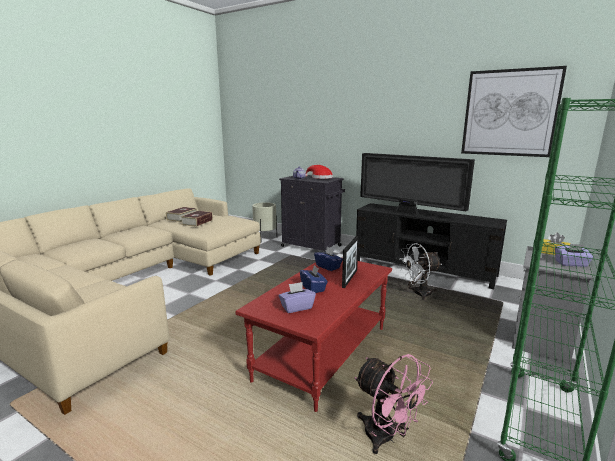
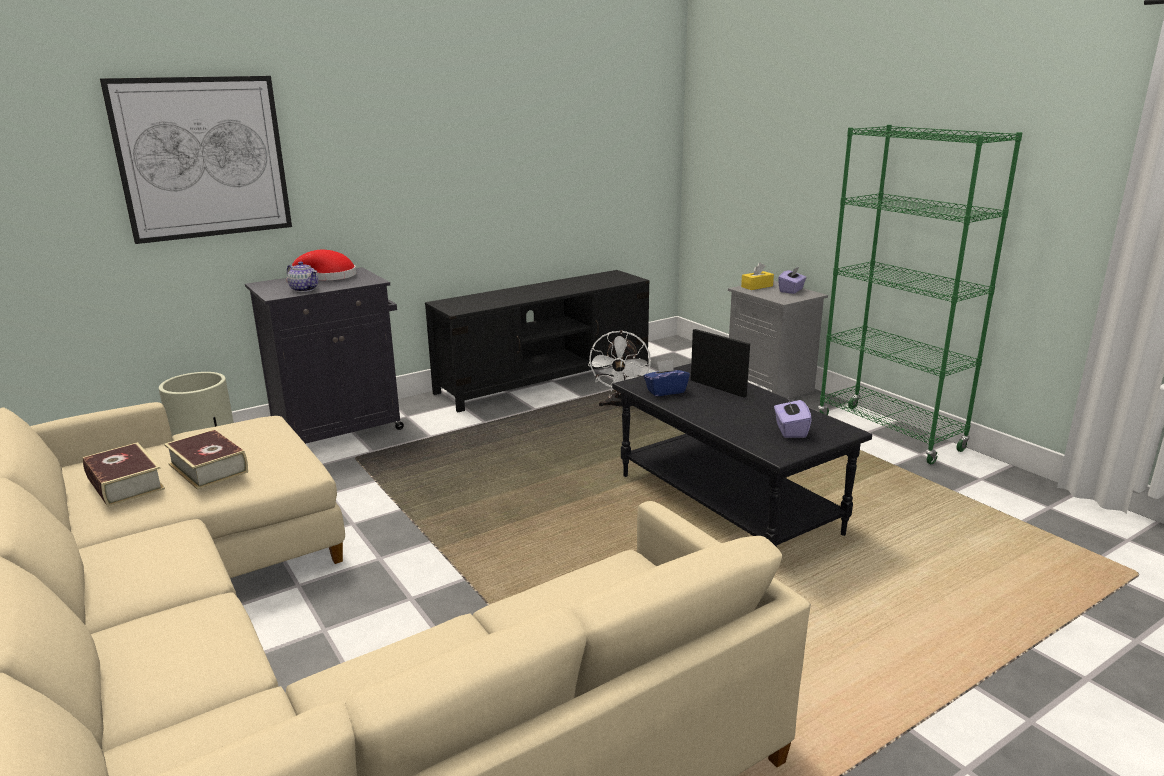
camera: 65 degrees left, 5 degrees up
red coffee table [235,257,392,412] -> black coffee table [612,363,872,547]
blue tissue box [300,265,328,293] -> none
pink fan [354,354,433,454] -> none
television [360,153,475,216] -> none
picture [461,66,567,157] -> picture moved to [100,76,292,244]

